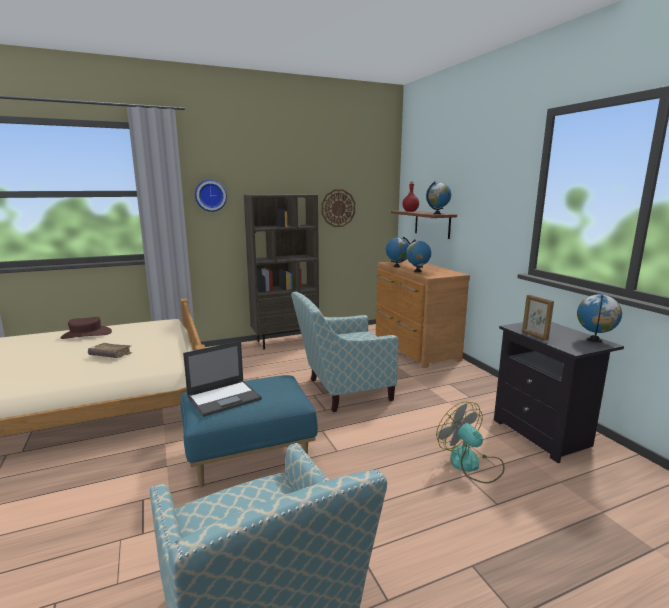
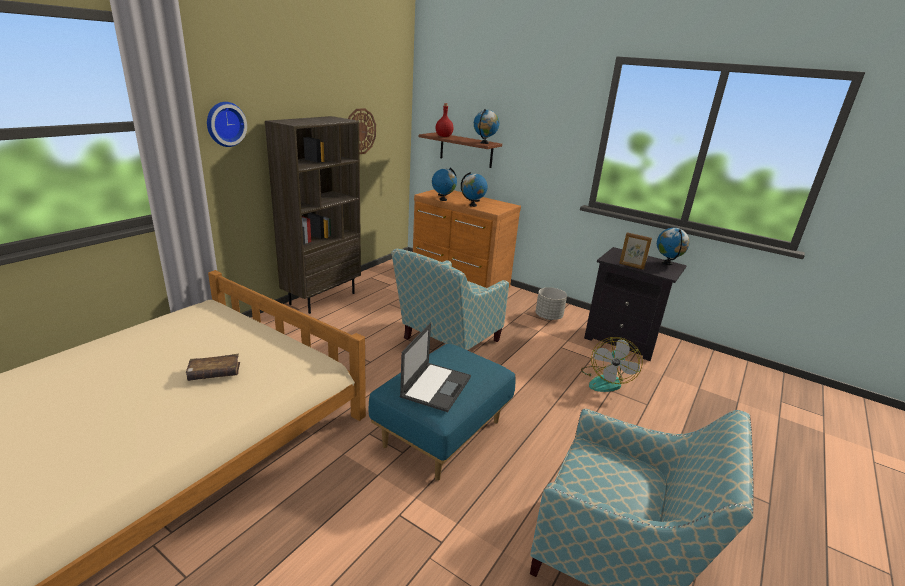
camera: 35 degrees left, 10 degrees up
brown hat [60,317,112,339] -> none
fan [436,401,505,484] -> fan turned 90 degrees counterclockwise [581,337,642,392]
none -> grey planter [536,287,567,320]

